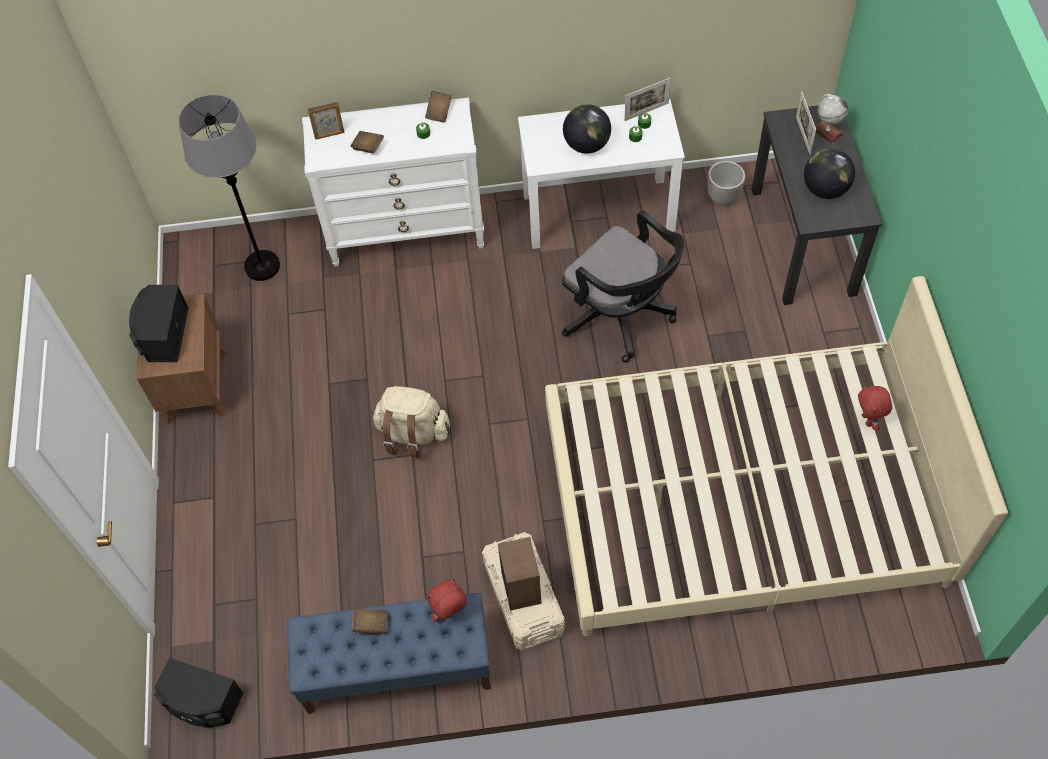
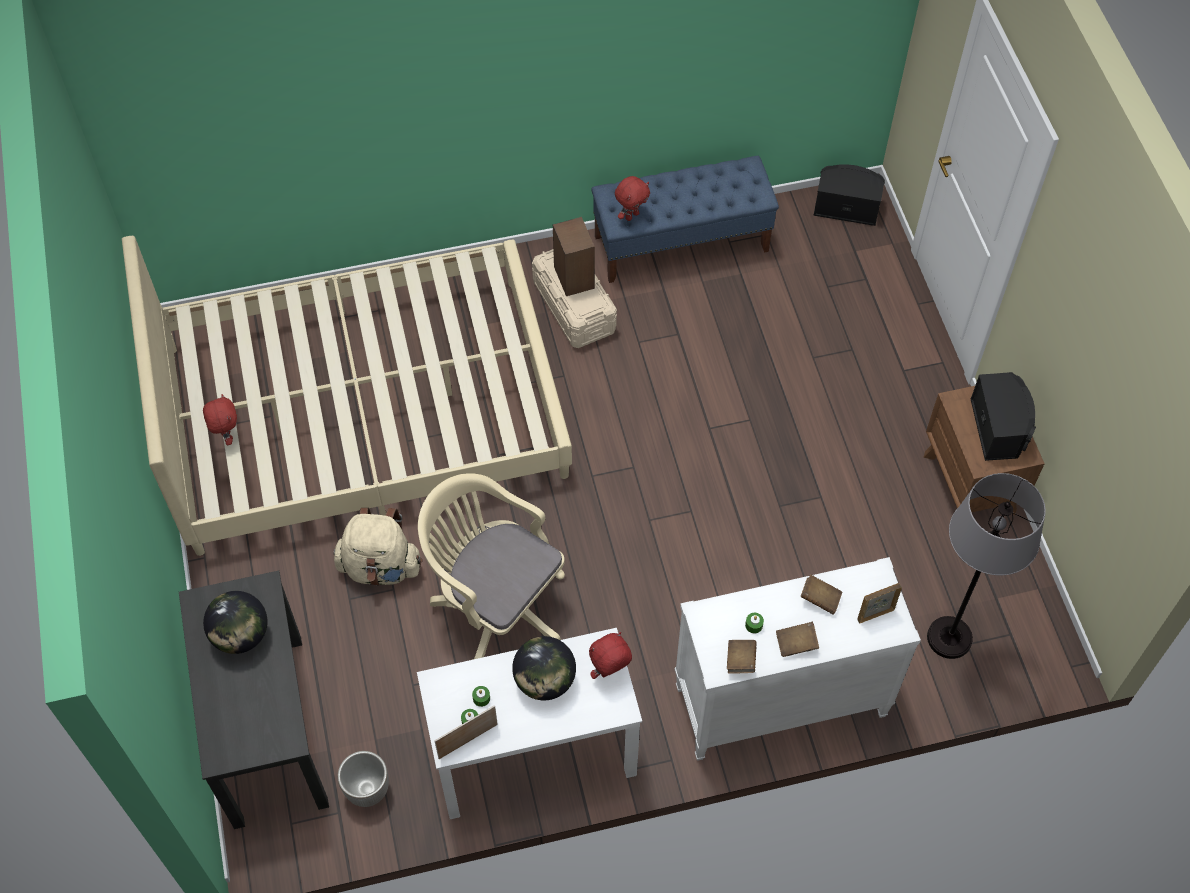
camera: 170 degrees right, 0 degrees up
brown book [352,608,387,634] -> brown book moved to [776,622,819,657]
beige backpack [372,386,450,458] -> beige backpack moved to [334,508,423,585]
black office chair [562,210,684,363] -> beige office chair [418,473,565,660]
picture frame [796,92,816,155] -> none
globe [815,94,848,144] -> none
none -> red plush toy [589,632,632,679]

